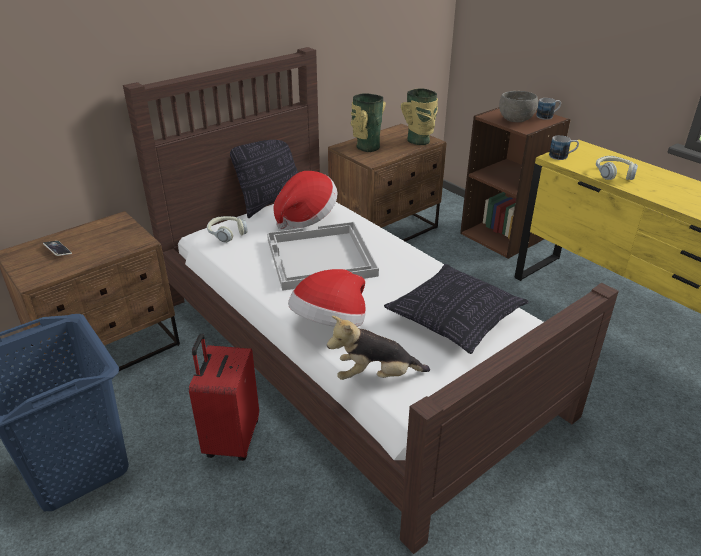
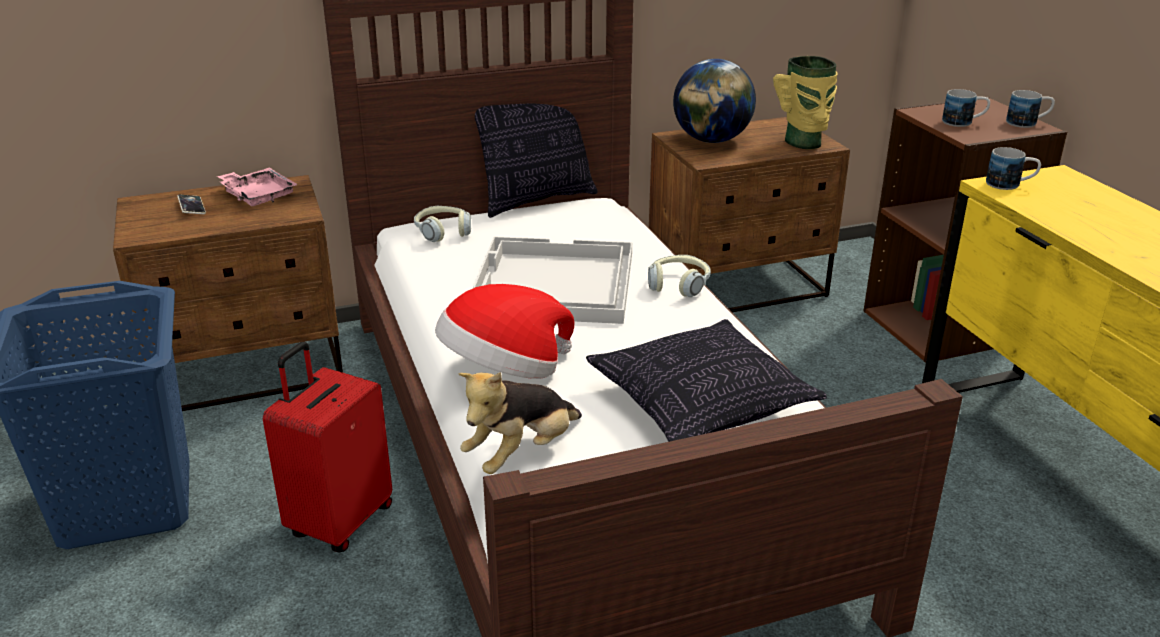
camera: 20 degrees right, 5 degrees down
hat [274,171,338,229] -> none
plush toy [327,316,430,380] -> plush toy turned 60 degrees counterclockwise [458,372,582,474]
vase [351,93,386,152] -> globe [673,59,756,143]
grey bowl [499,91,538,122] -> mug [942,89,990,127]
headphones [596,156,638,180] -> headphones moved to [648,255,711,297]
none -> pink tray [217,168,298,206]

